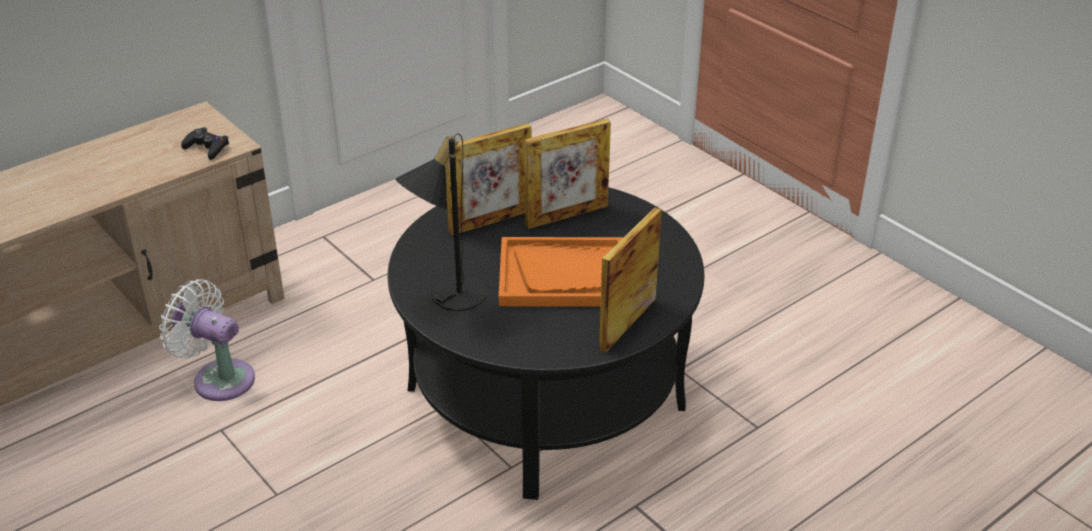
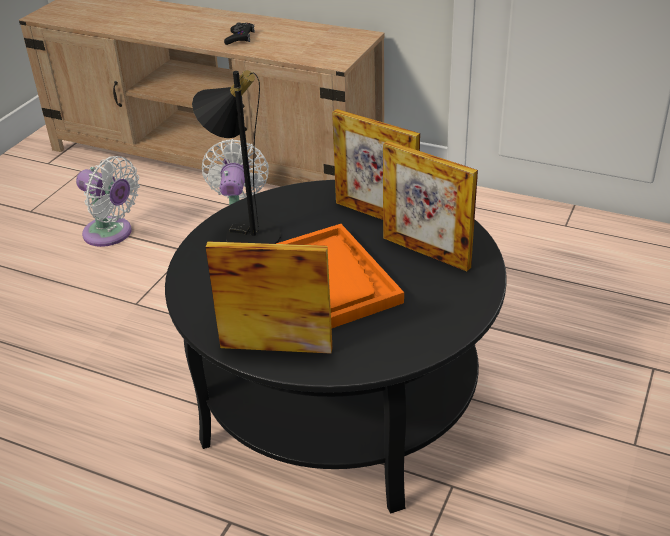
camera: 65 degrees right, 0 degrees up
black game controller [181,127,229,160] -> black game controller moved to [224,23,255,45]
none -> white fan [76,156,140,247]

